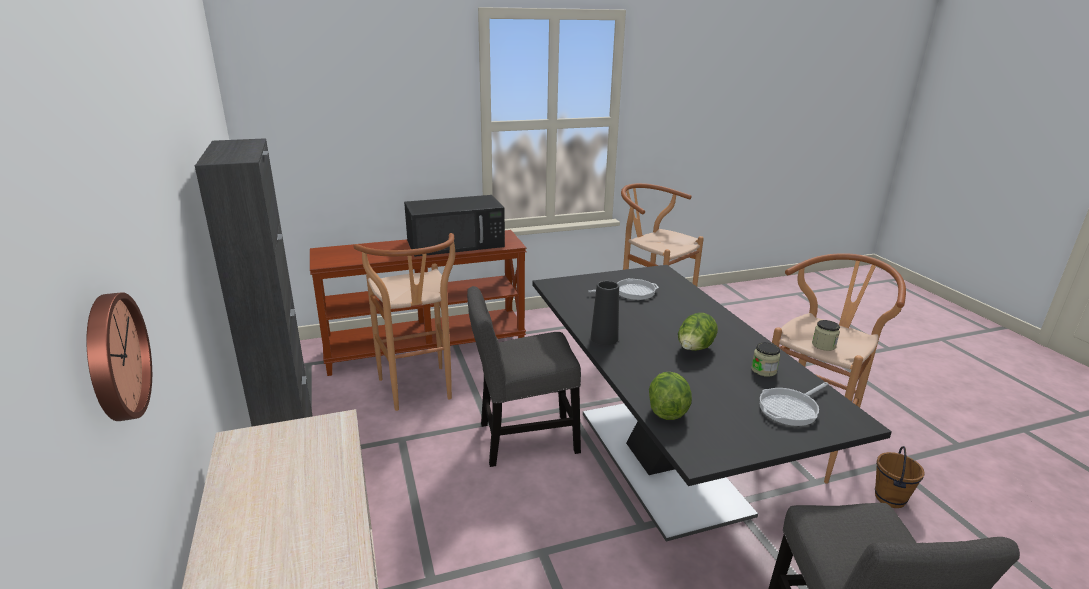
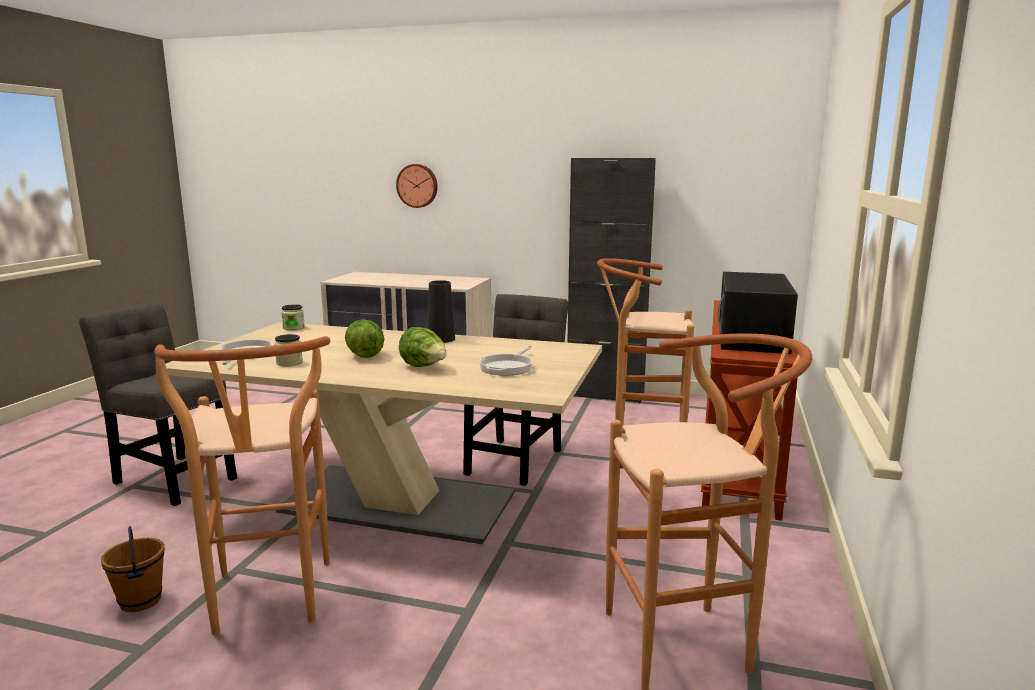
camera: 125 degrees right, 10 degrees down
black dining table [532,265,892,542] -> beige dining table [165,322,602,544]
lettuce [649,372,692,420] -> lettuce moved to [399,327,447,367]
jar [812,320,840,351] -> jar moved to [281,304,305,331]

